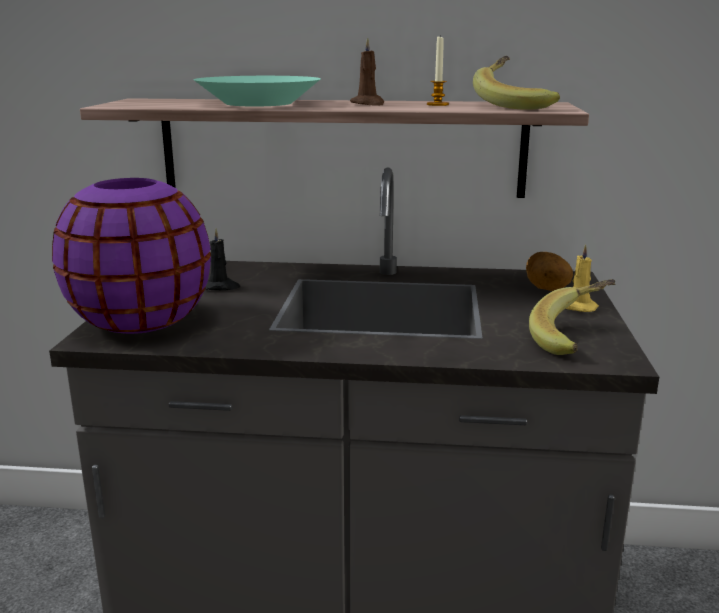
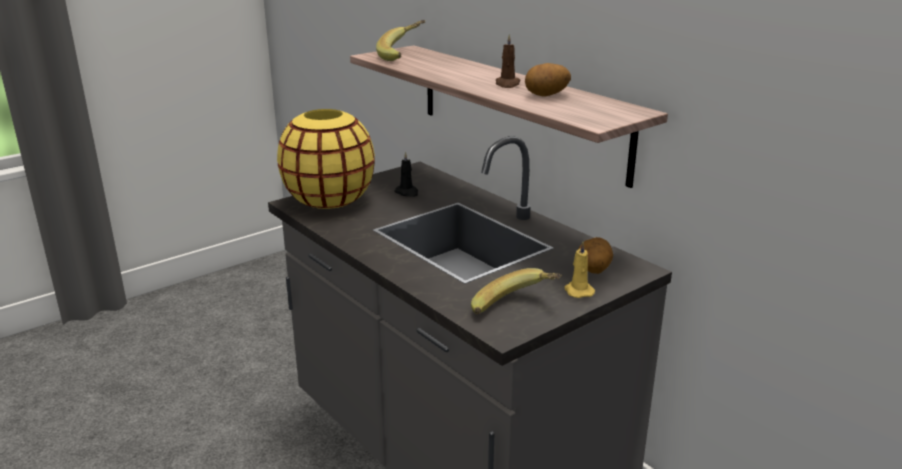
camera: 45 degrees right, 5 degrees up
purple vase [52,178,211,334] -> yellow vase [277,109,375,209]
turquoise bowl [193,76,321,107] -> none
candle [427,35,449,106] -> potato [525,63,571,97]
banana [473,56,560,110] -> banana moved to [376,20,426,61]

